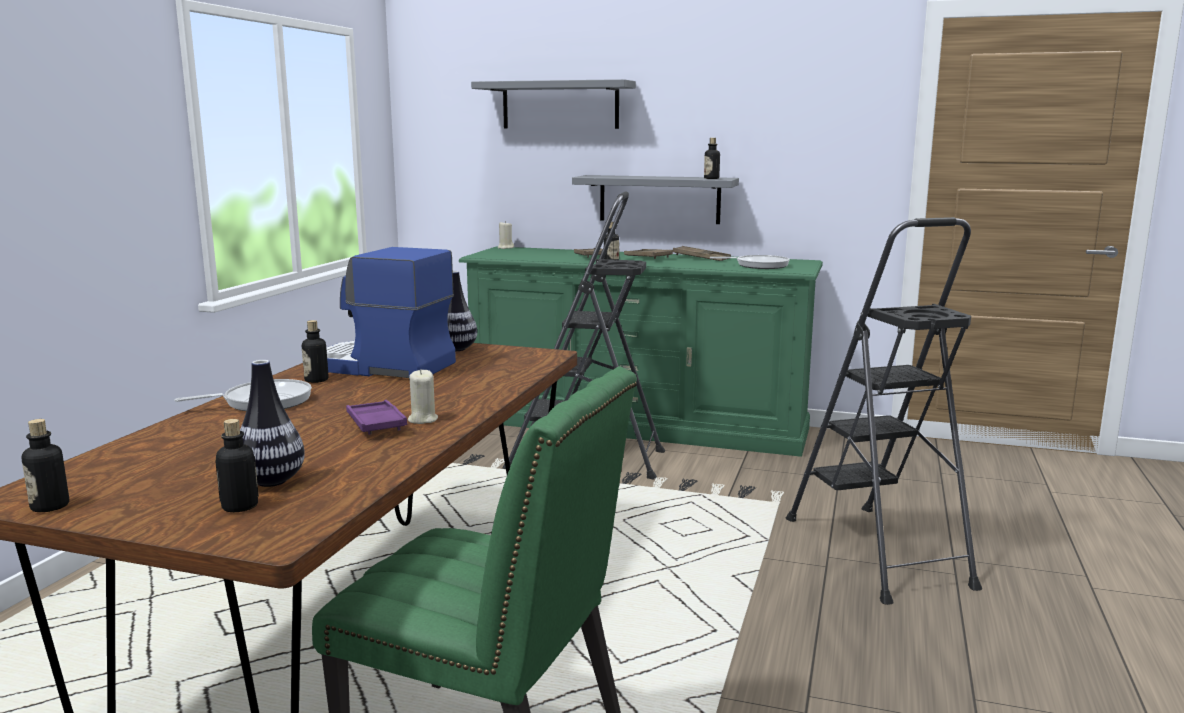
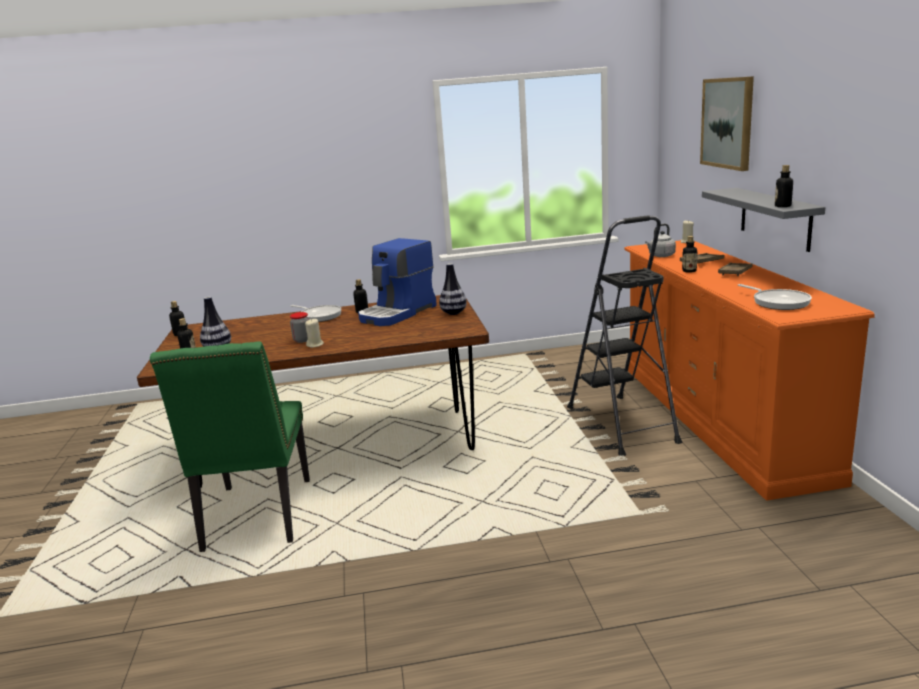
camera: 65 degrees right, 5 degrees up
coffee machine [326,247,456,380] -> coffee machine turned 135 degrees counterclockwise [358,238,437,326]
purple tray [346,400,407,435] -> jar [290,312,309,343]
green cabinet [459,246,823,457] -> orange cabinet [624,240,875,501]
grey shelf [471,79,636,129] -> picture [700,76,754,171]
brown tray [673,246,731,261] -> none
step ladder [786,217,982,605] -> none
none -> grey kettle [645,224,676,257]

